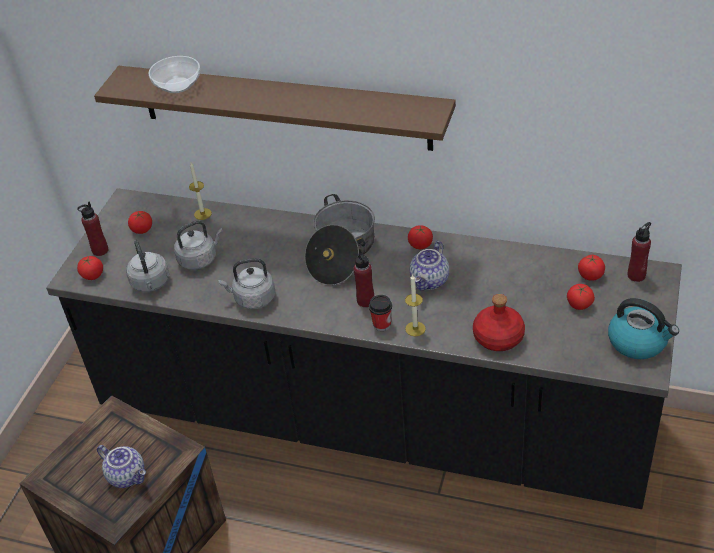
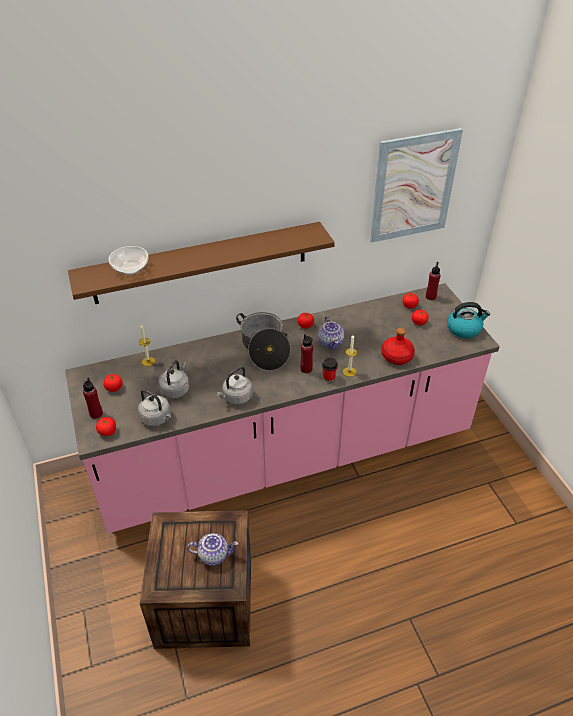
camera: 40 degrees left, 0 degrees up
black counter [46,188,682,509] -> pink counter [65,283,500,534]
none -> picture [370,128,463,243]

